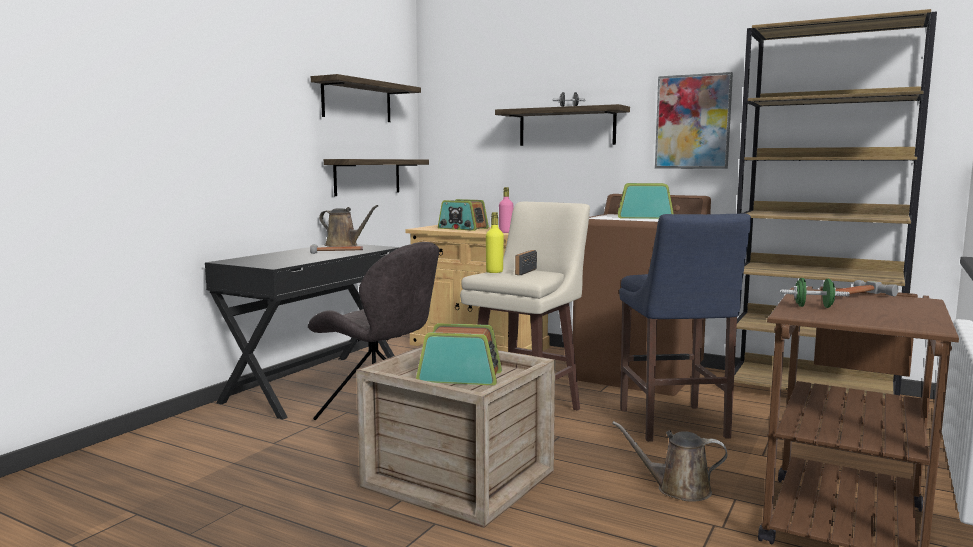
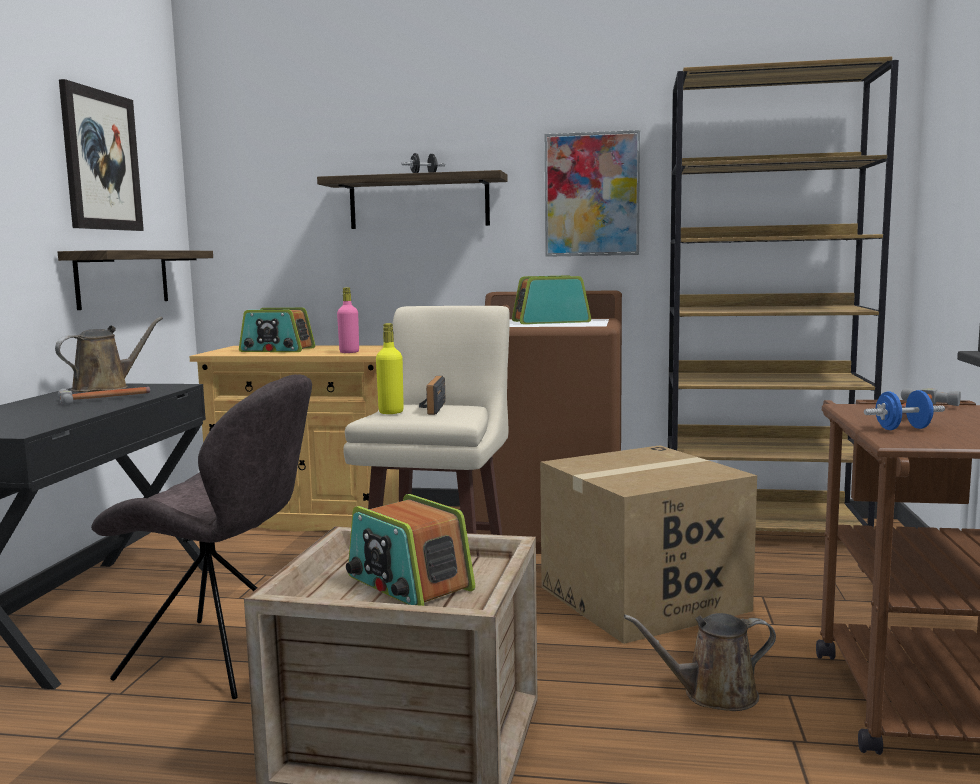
camera: 20 degrees left, 0 degrees up
shelf [311,74,421,122] -> picture [59,79,144,231]
brown watering can [319,205,378,247] -> brown watering can turned 60 degrees counterclockwise [55,317,163,392]
radio [416,323,502,385] -> radio turned 120 degrees counterclockwise [346,494,475,606]
blue stool [619,214,751,442] -> cardboard box [540,445,757,644]
green dumbbell [781,278,850,308] -> blue dumbbell [864,390,945,430]

